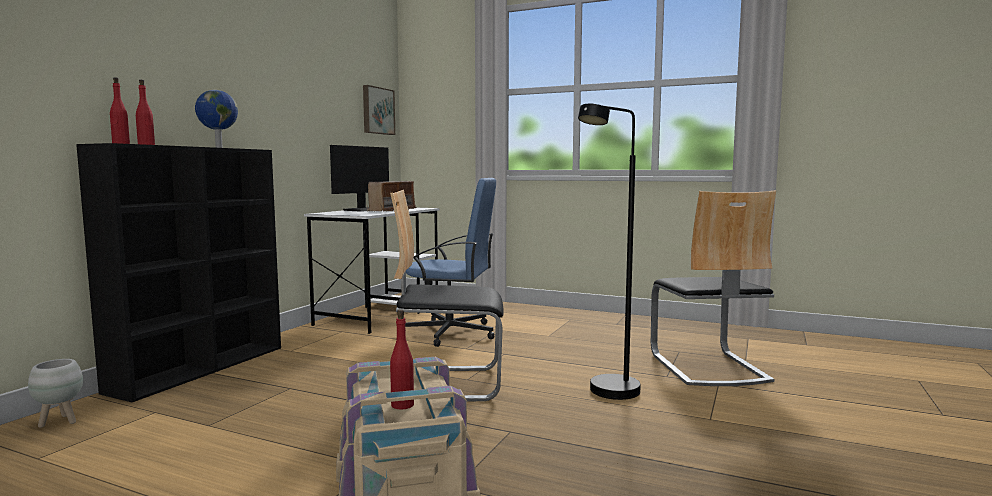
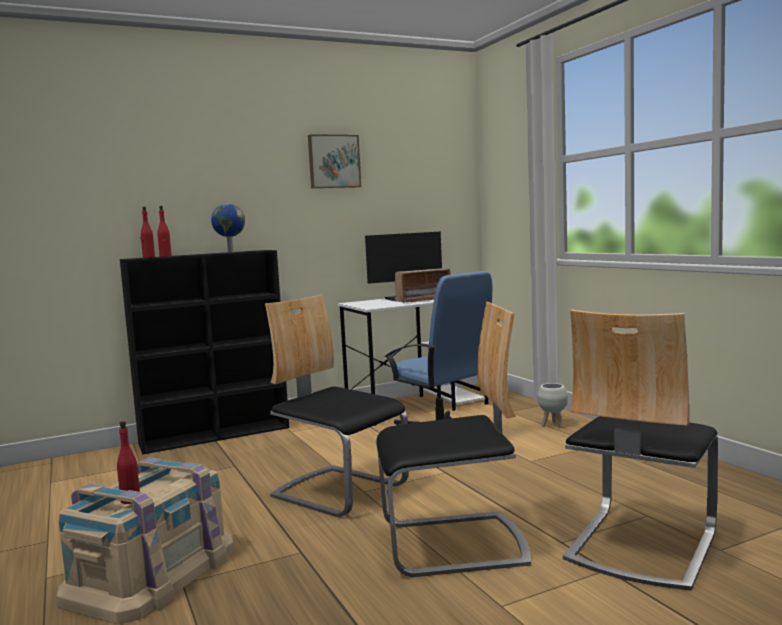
camera: 40 degrees right, 0 degrees up
white planter [28,359,83,428] -> white planter moved to [537,383,568,428]
picture [363,85,395,135] -> picture moved to [308,134,361,188]
black floor lamp [578,104,641,400] -> chair [376,302,531,577]

